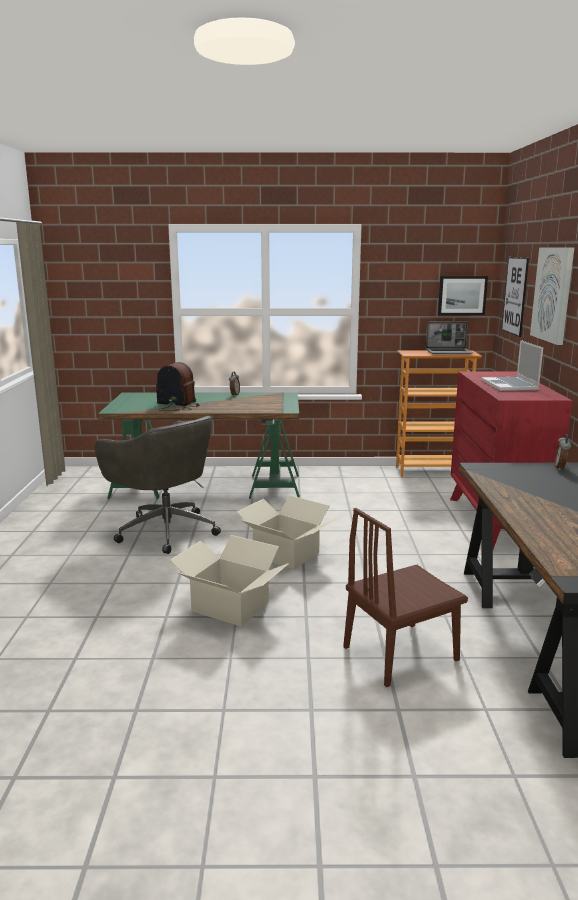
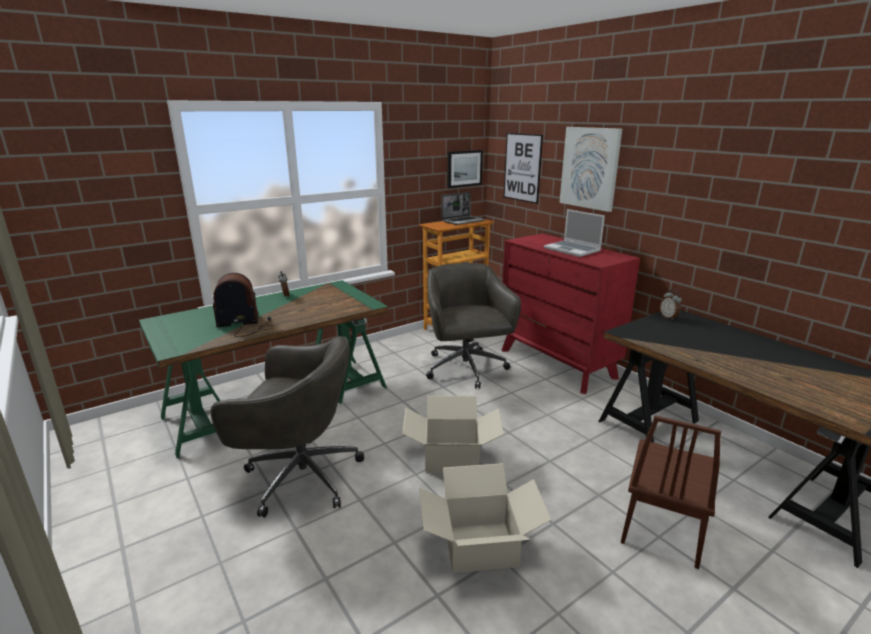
camera: 35 degrees left, 5 degrees up
none -> grey office chair [426,263,521,389]

